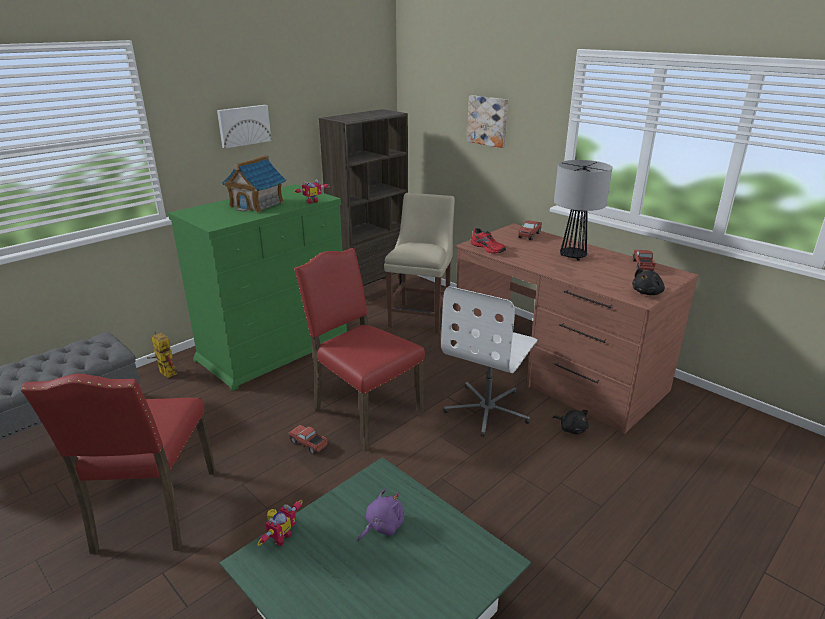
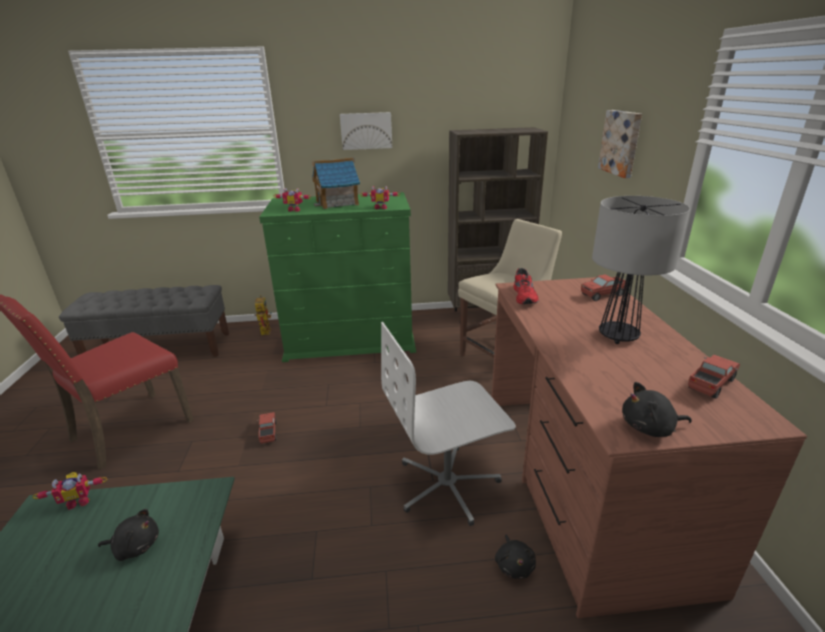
camera: 40 degrees right, 0 degrees up
red chair [294,248,425,451] -> none
purple plush toy [358,489,404,541] -> black plush toy [98,509,159,561]
none -> toy robot [274,188,311,212]

